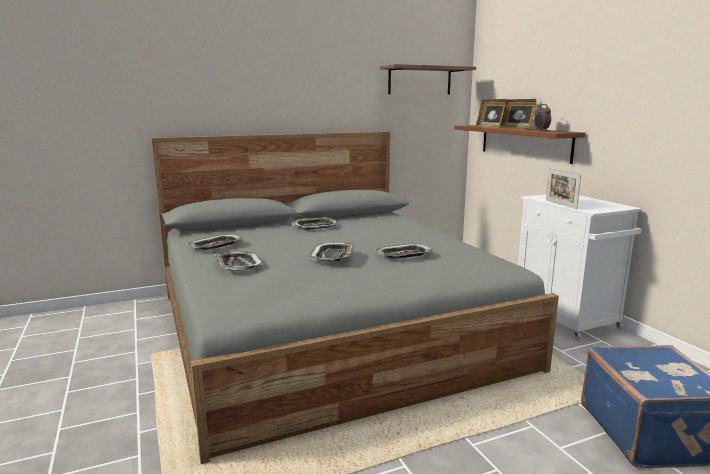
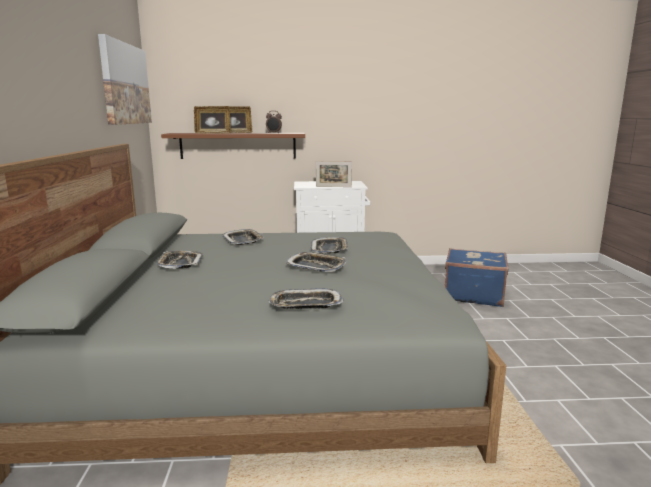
camera: 70 degrees left, 0 degrees up
tray [188,234,243,250] -> tray moved to [222,229,264,245]
shelf [380,64,476,95] -> picture [98,34,152,125]

